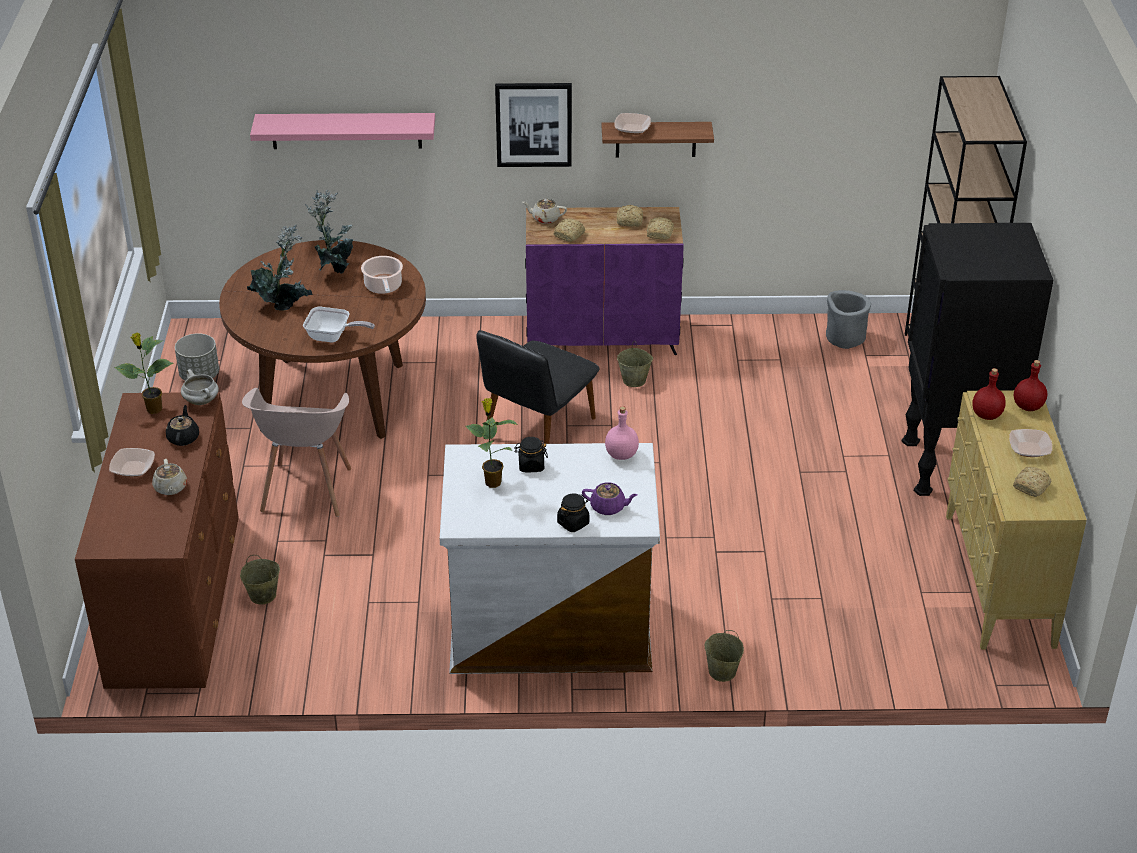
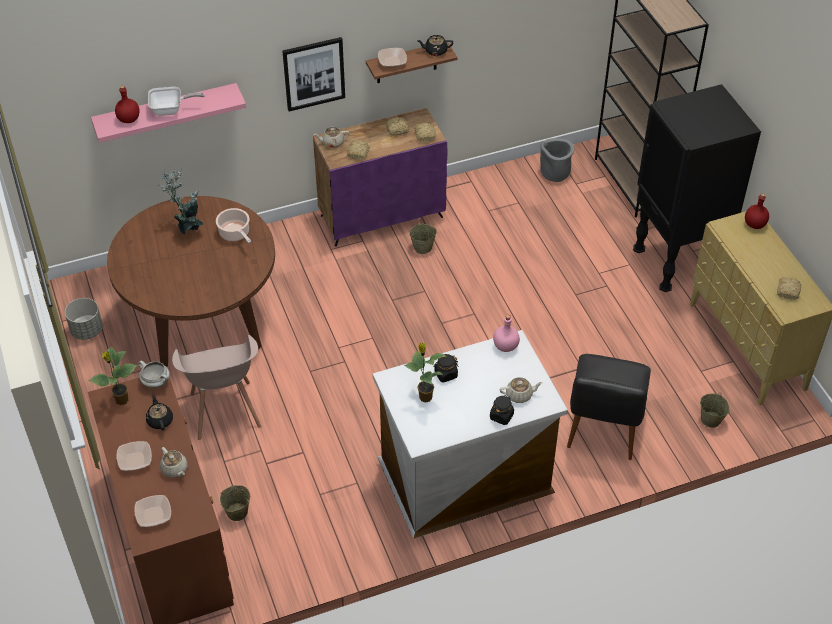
camera: 20 degrees left, 10 degrees up
potted plant [247,224,313,311] -> none
frying pan [303,307,375,342] -> frying pan moved to [148,87,205,116]
black chair [476,330,600,444] -> black chair moved to [567,354,651,460]
purple teapot [582,482,638,515] -> beige teapot [500,377,543,403]
beige bucket [705,630,744,682] -> beige bucket moved to [700,392,730,428]
red bottle [972,368,1006,420] -> red bottle moved to [115,85,140,123]
bowl [1009,429,1052,457] -> bowl moved to [135,495,171,527]
none -> black teapot [417,35,453,56]

